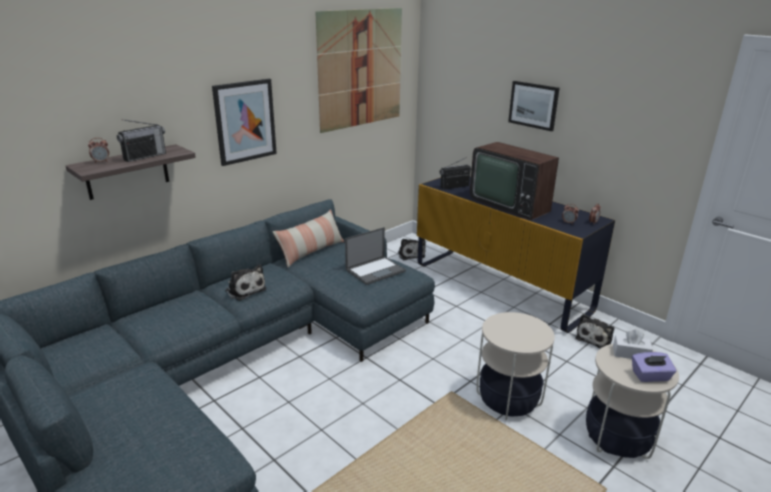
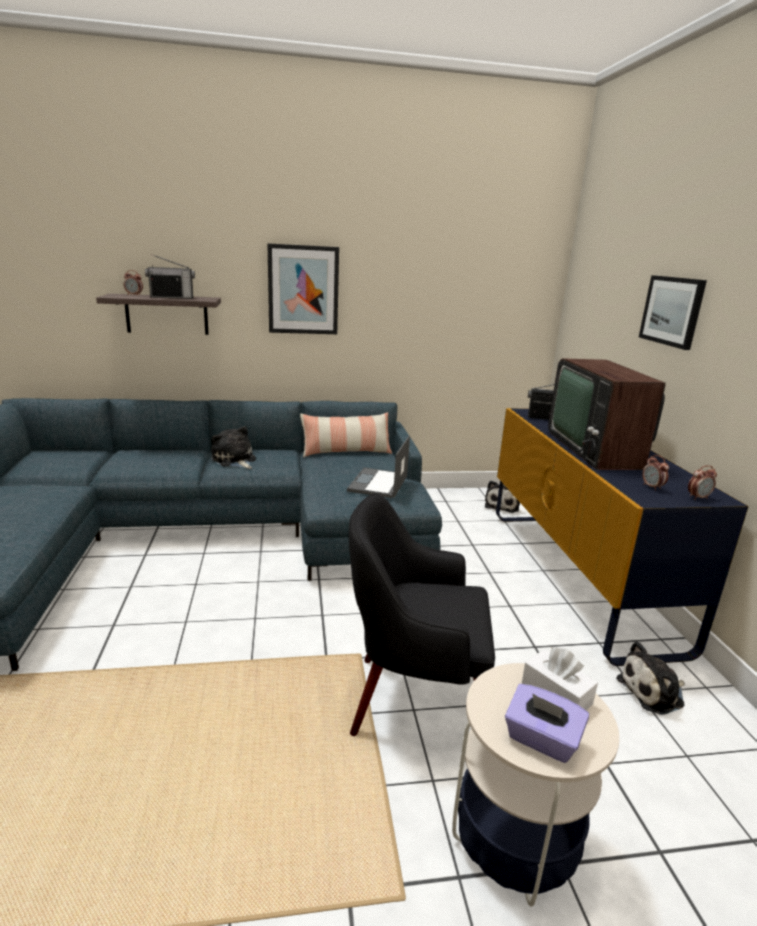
camera: 35 degrees right, 5 degrees down
plush toy [225,265,266,301] -> plush toy turned 150 degrees clockwise [211,426,256,469]
picture [315,8,402,133] -> none
laptop [345,227,406,285] -> laptop turned 105 degrees clockwise [347,435,410,498]
beige side table [476,312,555,421] -> black armchair [348,493,495,736]

